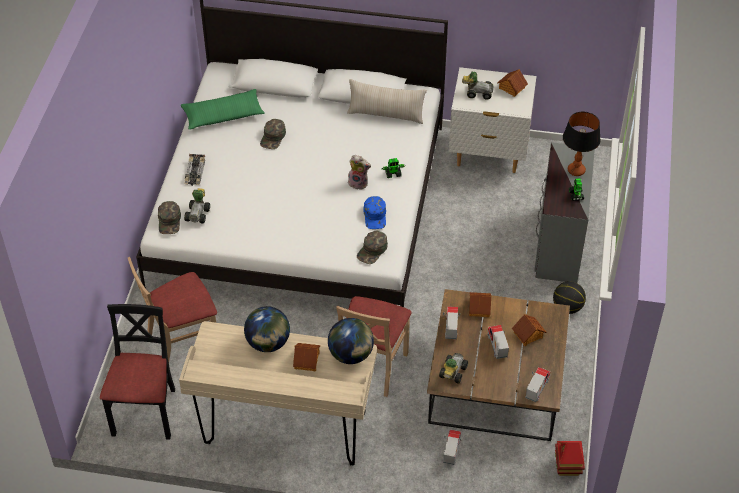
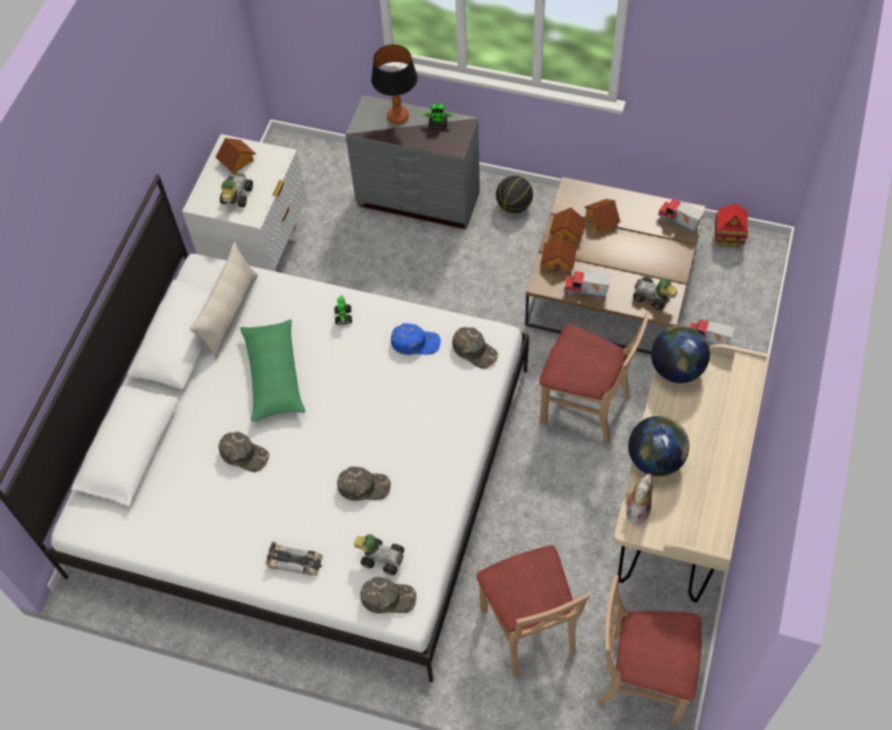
camera: 80 degrees left, 10 degrees up
black chair [100,304,175,440] -> beige chair [597,575,702,724]
green pillow [181,89,265,130] -> green pillow moved to [240,319,305,422]
toy house [293,343,320,371] -> toy house moved to [549,207,586,244]
plush toy [348,155,371,190] -> plush toy moved to [626,474,653,526]
toy truck [487,325,509,359] -> none
none -> green cap [337,466,391,501]

